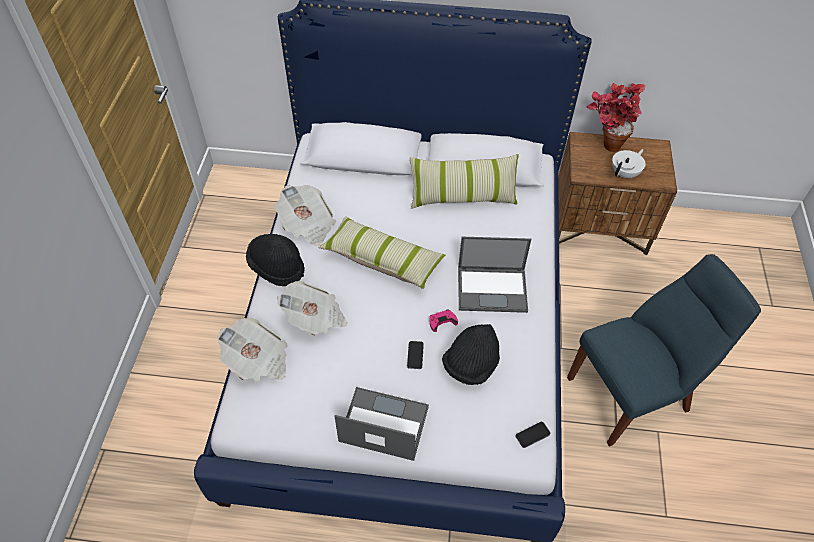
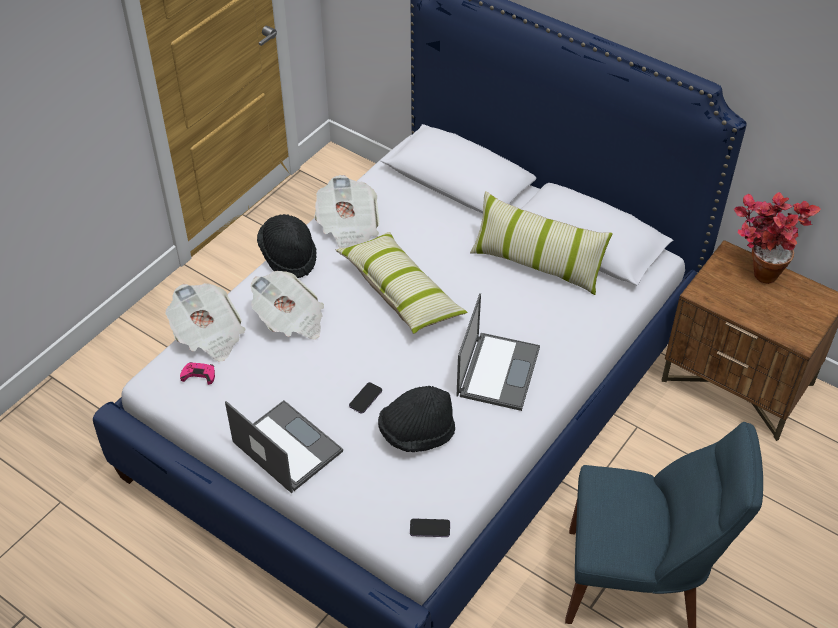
camera: 30 degrees right, 5 degrees down
pink game controller [429,310,458,332] -> pink game controller moved to [180,362,215,385]
laptop [458,237,531,313] -> laptop turned 105 degrees counterclockwise [456,293,540,411]
white teapot [612,149,646,179] -> none

